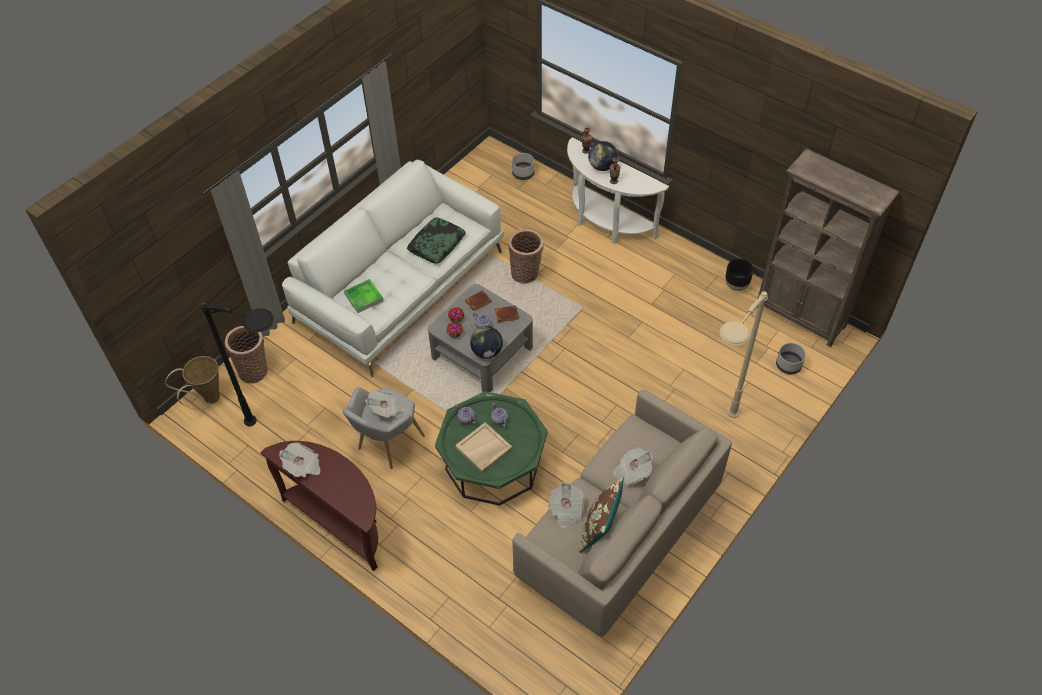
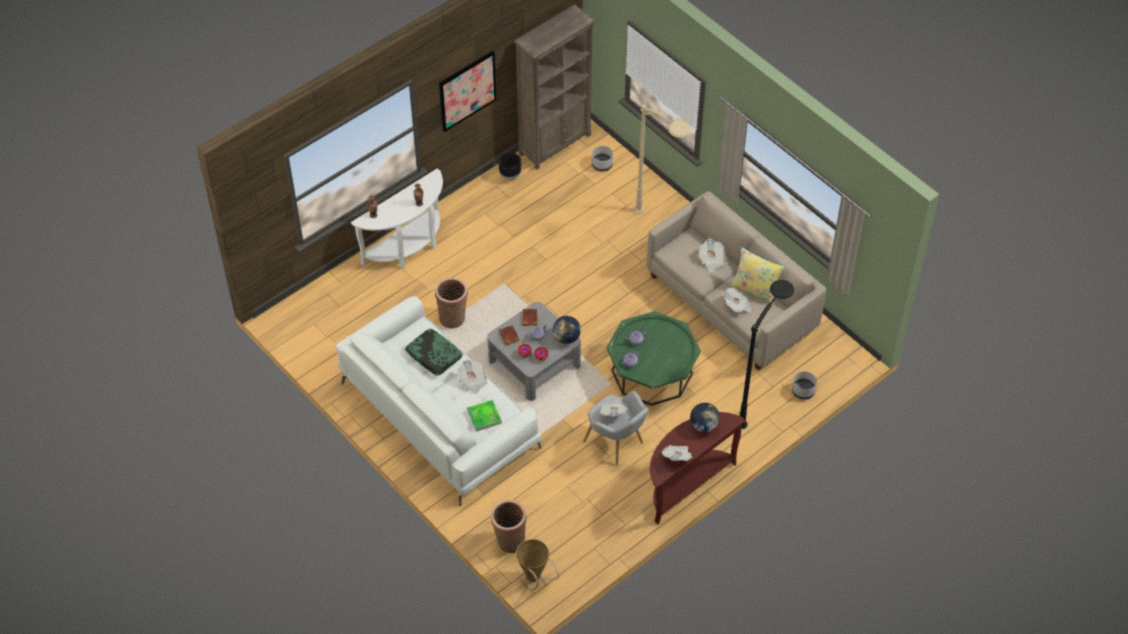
camera: 80 degrees left, 0 degrees up
black floor lamp [201,302,274,426] -> black floor lamp moved to [740,280,794,429]
beige tray [455,422,512,473] -> none
grey planter [512,153,534,180] -> grey planter moved to [792,371,817,400]
brown pillow [579,477,624,553] -> yellow pillow [730,247,785,305]
globe [588,141,618,171] -> globe moved to [690,403,720,432]
none -> picture [439,51,497,132]
none -> newspaper [458,359,487,394]

